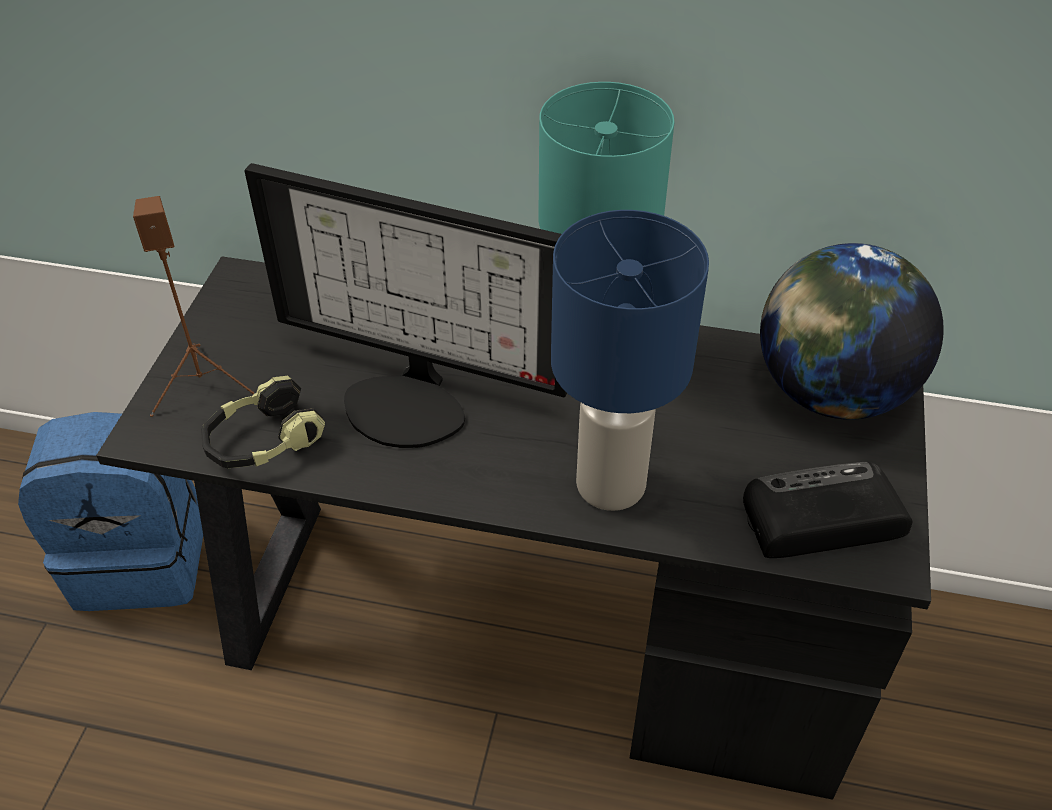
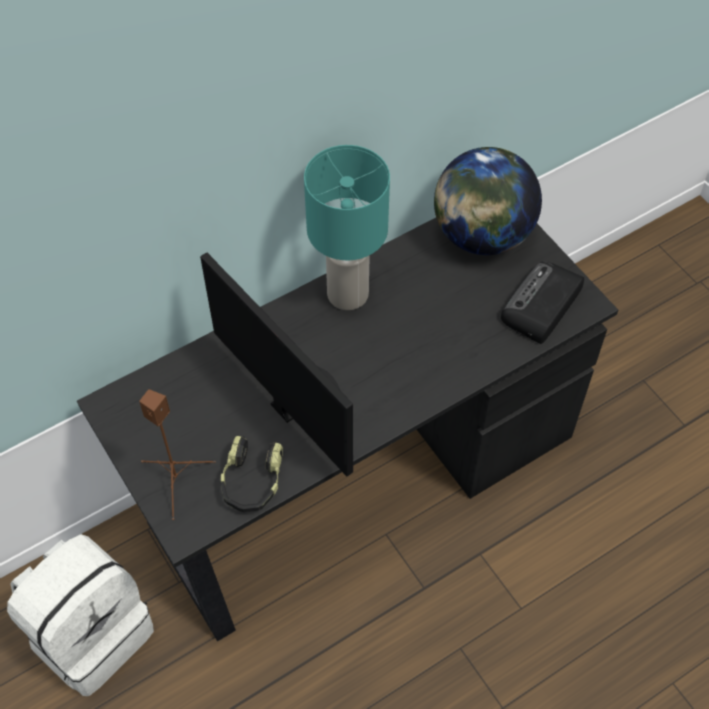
camera: 45 degrees left, 10 degrees up
blue backpack [18,412,203,611] -> white backpack [7,534,154,696]
monitor [244,163,567,448] -> monitor turned 105 degrees counterclockwise [200,252,353,476]
blue table lamp [551,210,709,511] -> none

